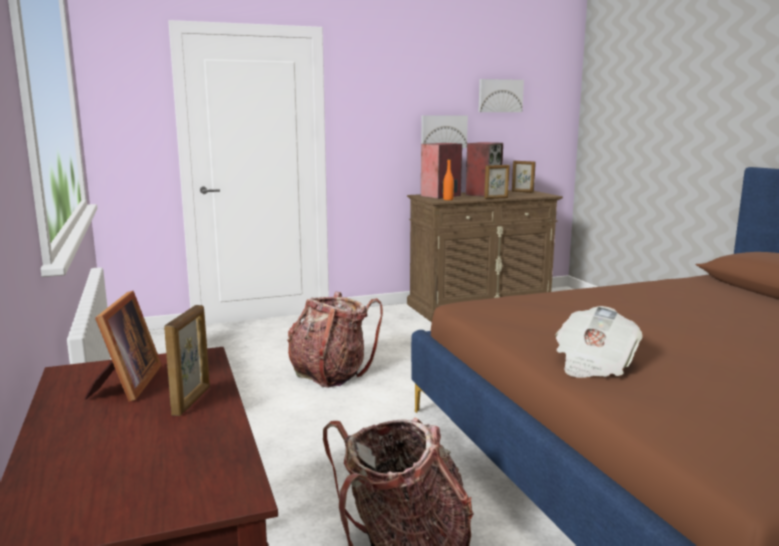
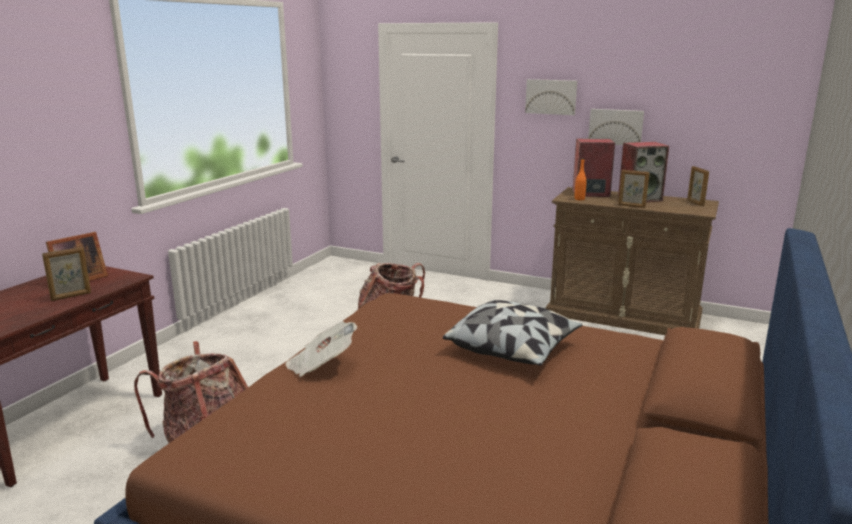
camera: 45 degrees right, 5 degrees up
picture [479,79,524,112] -> picture moved to [525,79,577,115]
none -> pillow [443,300,582,366]

